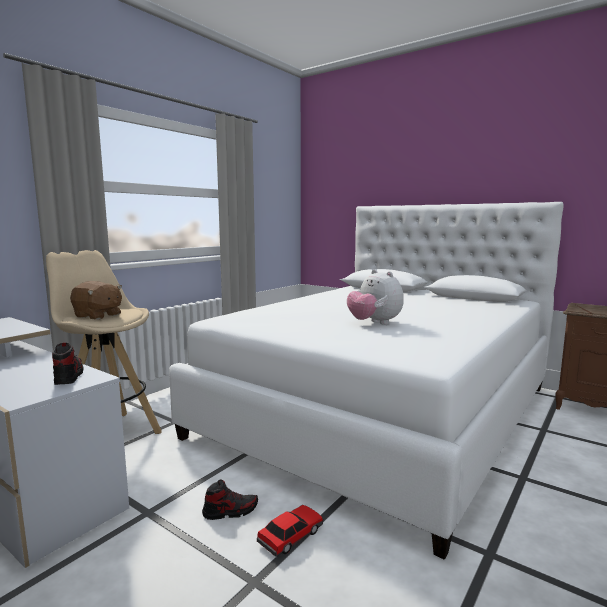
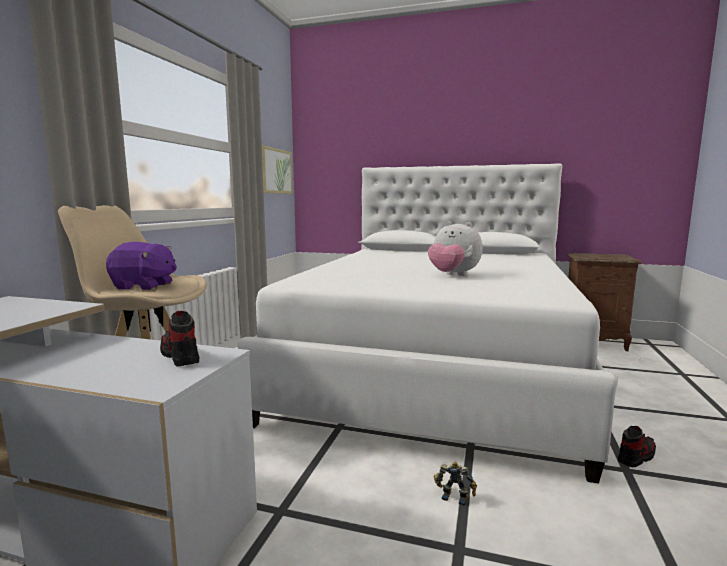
camera: 20 degrees left, 0 degrees up
brown plush toy [70,281,122,320] -> purple plush toy [106,242,177,290]
shoe [202,479,258,520] -> shoe moved to [618,426,656,467]
toy car [257,505,323,557] -> toy robot [434,462,477,506]
none -> picture [262,146,293,194]

